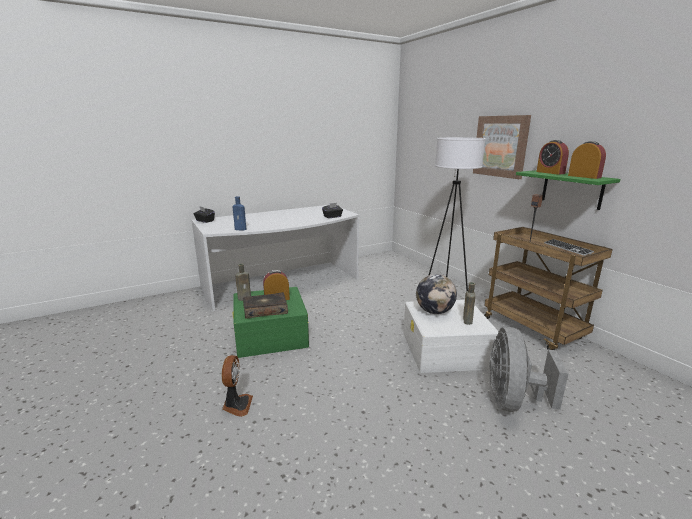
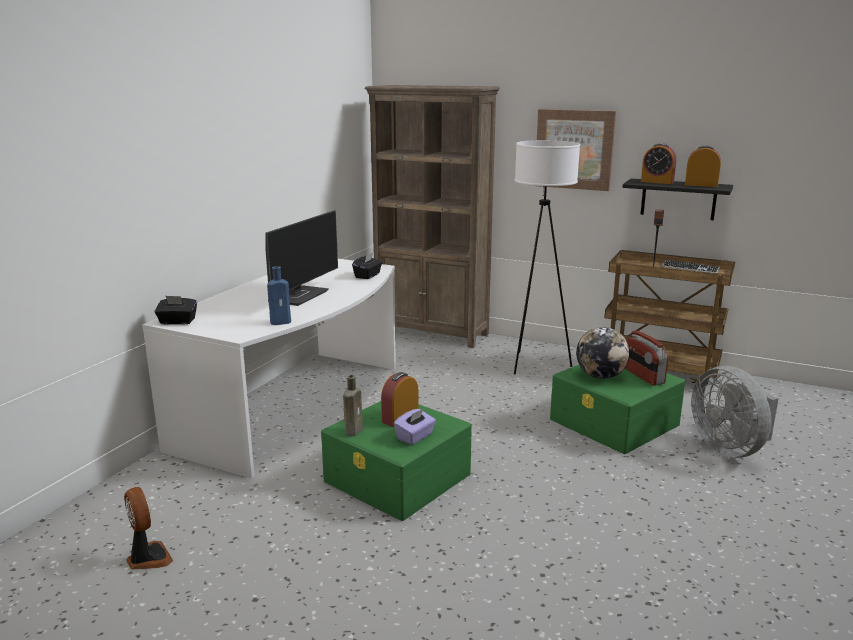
camera: 35 degrees left, 0 degrees up
fan [222,355,253,417] -> fan moved to [124,487,173,570]
book [243,292,288,319] -> purple tissue box [394,408,436,445]
white storage box [403,300,499,373] -> green storage box [550,365,685,454]
brown bottle [463,282,475,325] -> radio [625,331,669,386]
green shelf [516,170,620,210] -> black shelf [622,179,733,220]
none -> monitor [265,210,338,306]
none -> brown bookcase [365,85,500,348]

